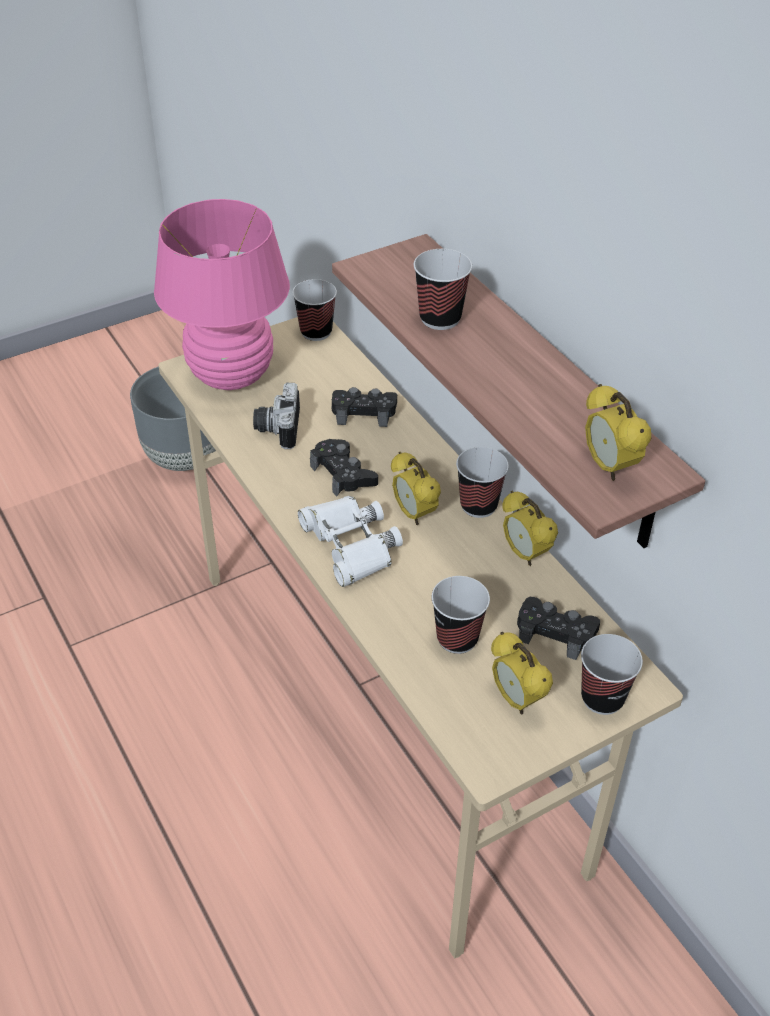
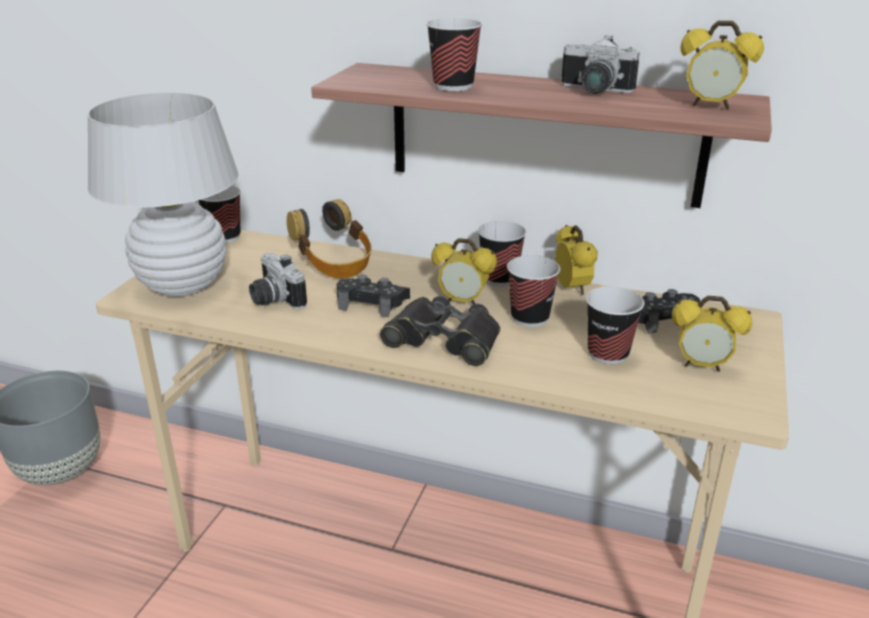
camera: 40 degrees left, 15 degrees down
pink table lamp [154,199,290,390] -> white table lamp [88,92,239,297]
white binoculars [298,496,403,587] -> black binoculars [380,296,500,366]
black game controller [332,387,397,427] -> headphones [287,199,372,279]
alarm clock [502,491,558,566] -> alarm clock turned 120 degrees counterclockwise [555,225,598,295]
cup [581,634,643,715] -> cup moved to [507,255,560,327]
none -> camera [561,35,640,94]

